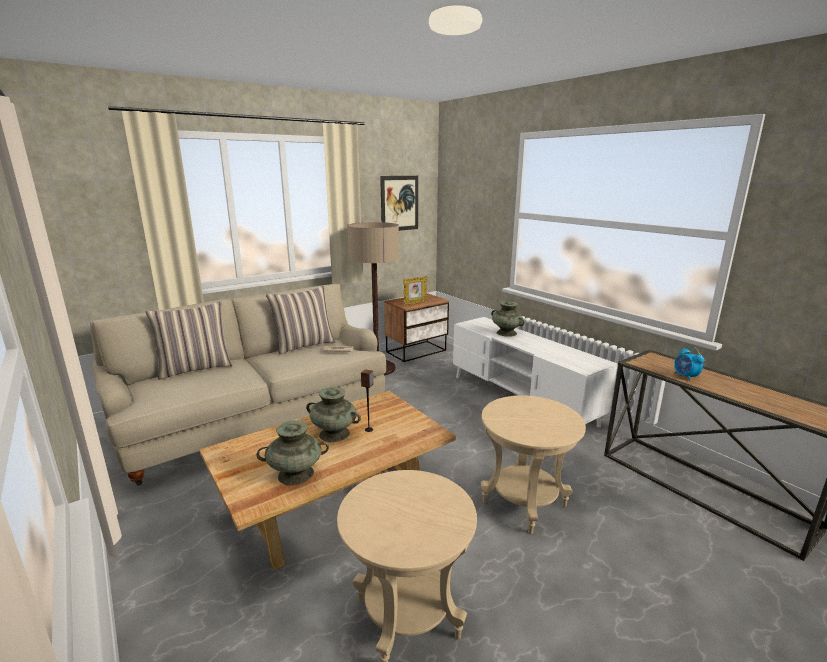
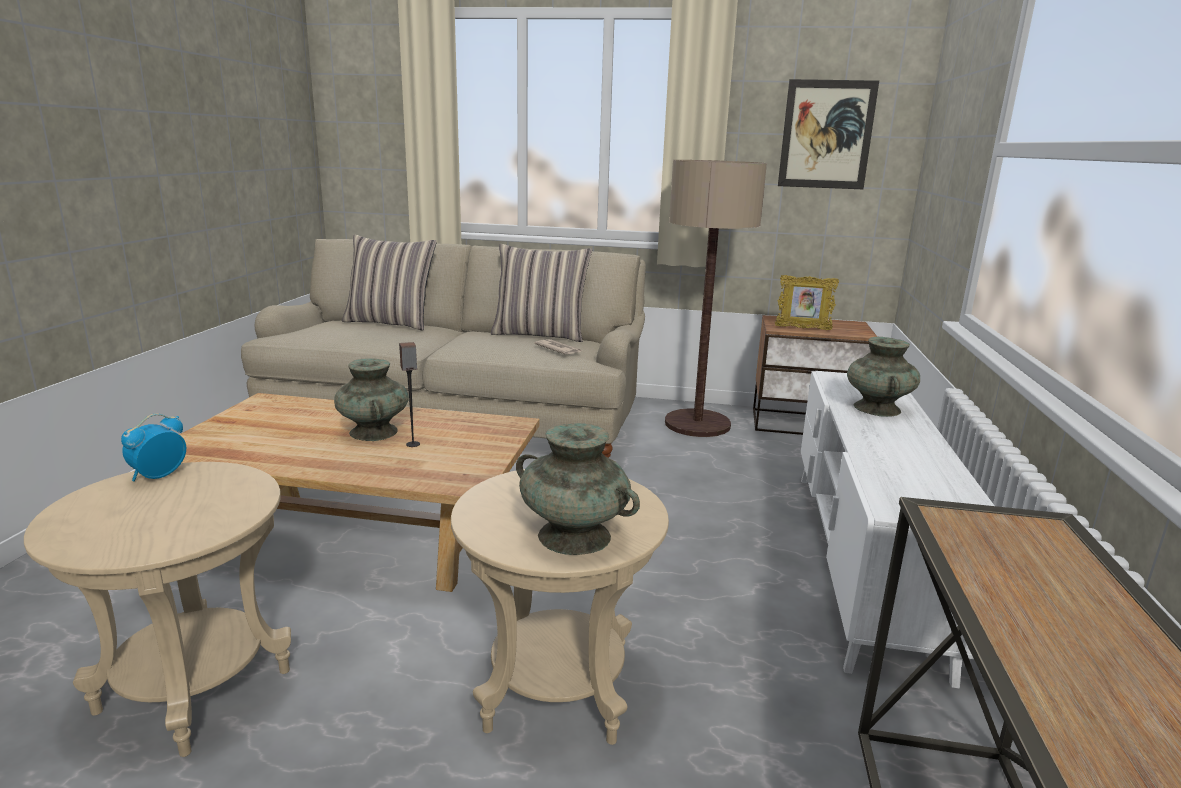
camera: 45 degrees right, 0 degrees up
turquoise vase [256,420,329,486] -> turquoise vase moved to [516,423,640,555]
alarm clock [674,347,704,381] -> alarm clock moved to [121,414,186,481]

